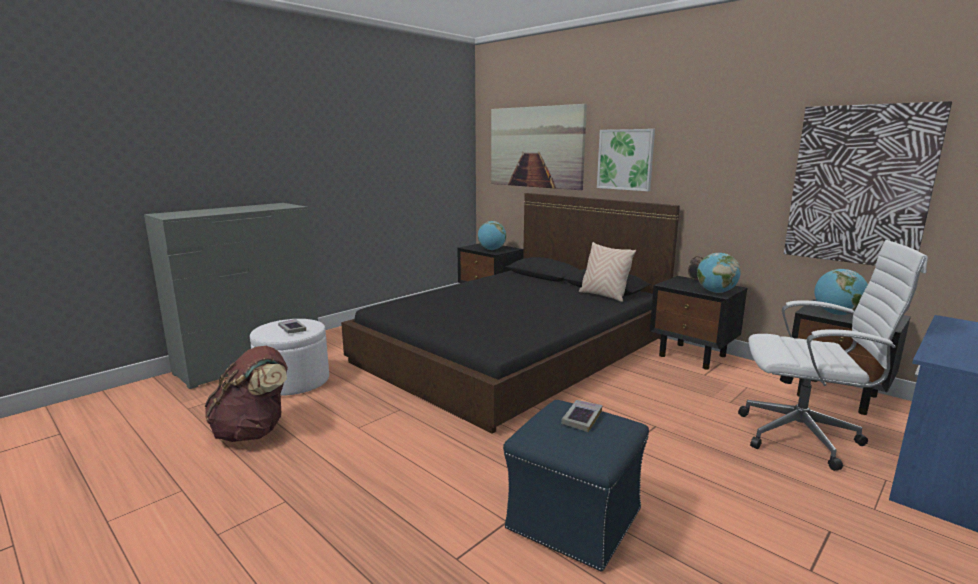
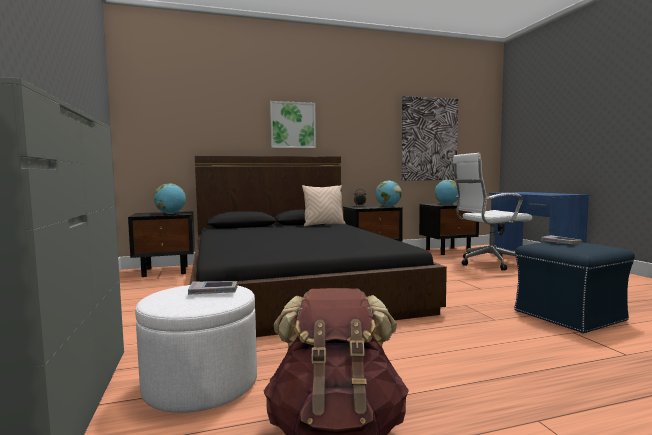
camera: 60 degrees left, 10 degrees down
picture [491,104,587,190] -> none
white office chair [738,240,928,471] -> white office chair turned 150 degrees counterclockwise [453,153,532,271]

